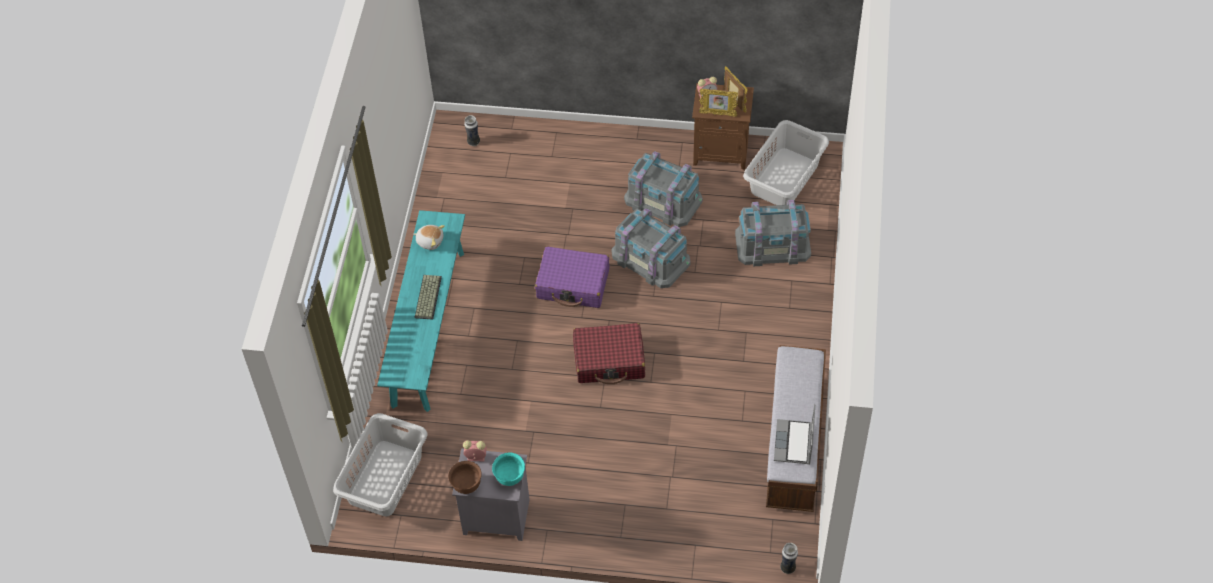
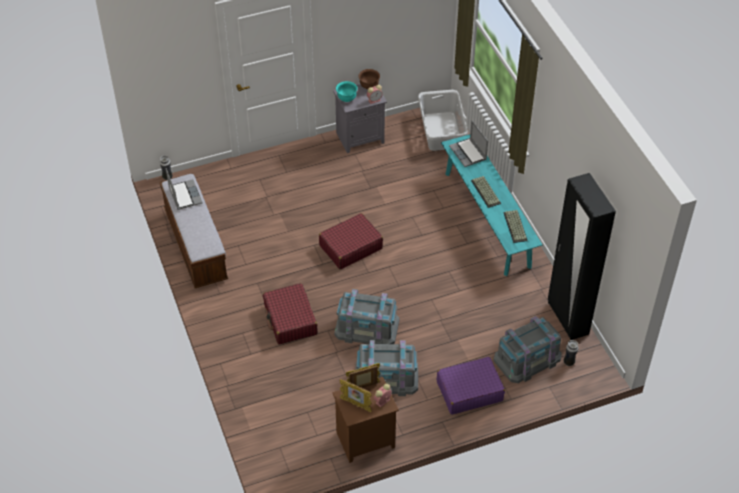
camera: 150 degrees right, 5 degrees down
plush toy [414,225,445,250] -> keyboard [504,210,528,243]
purple suitcase [535,246,609,308] -> purple suitcase moved to [437,357,505,415]
grey storage box [735,200,811,266] -> grey storage box moved to [493,316,562,383]
grey laundry basket [743,120,829,205] -> none
none -> red suitcase [263,283,318,345]
none -> laptop [449,120,488,167]
none -> black wardrobe [548,173,616,340]

